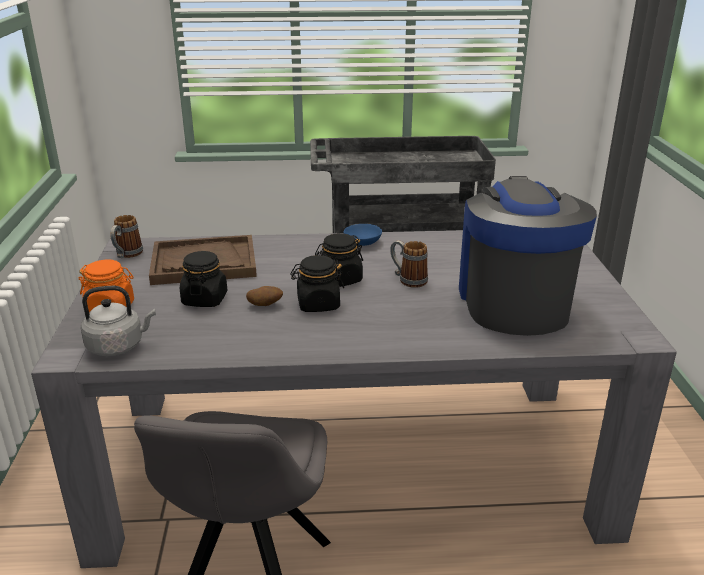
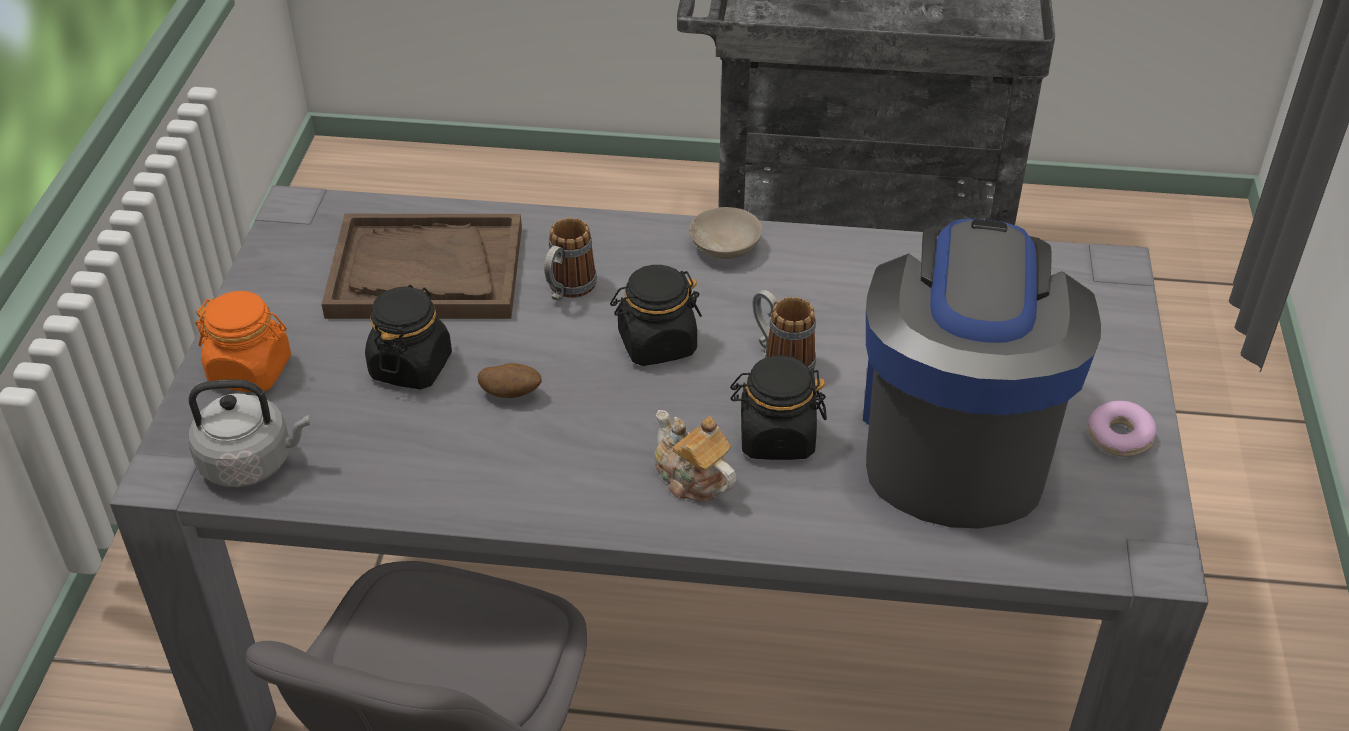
camera: 10 degrees right, 15 degrees up
mug [110,215,143,258] -> mug moved to [544,217,597,301]
black jar [290,255,344,312] -> black jar moved to [730,355,827,460]
blue bowl [343,224,382,246] -> beige bowl [690,207,762,259]
none -> teapot [655,410,736,501]
none -> donut [1087,401,1157,457]

